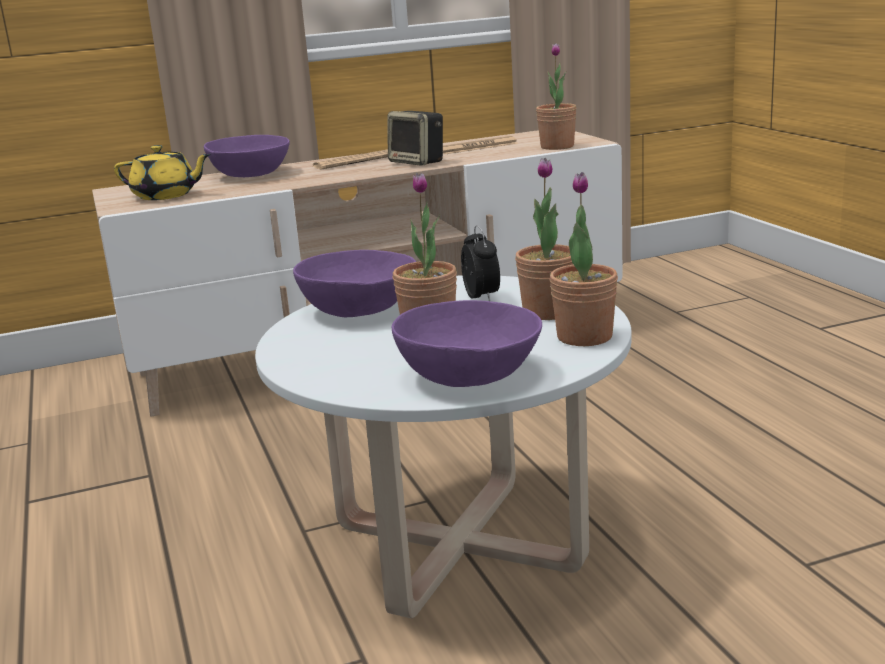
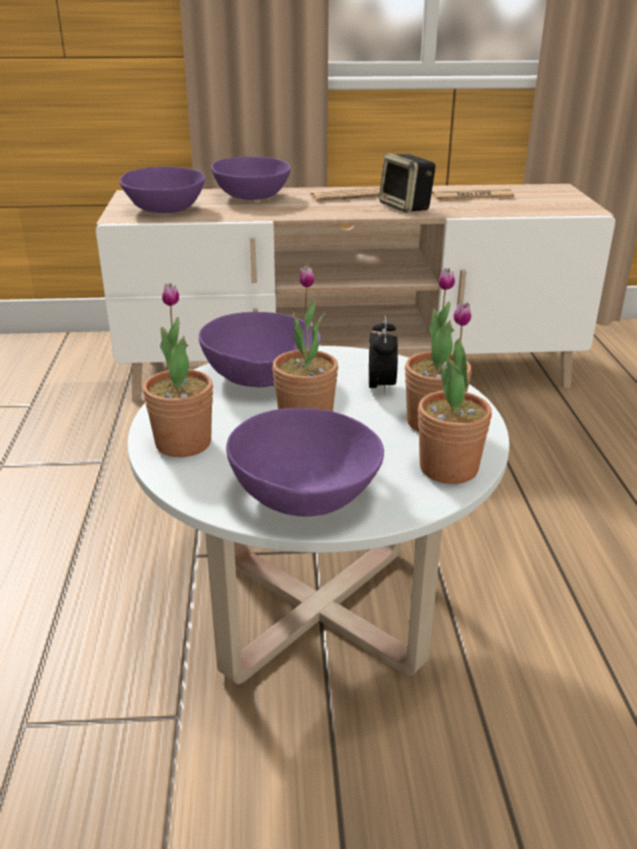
camera: 15 degrees right, 10 degrees up
yellow teapot [114,145,211,200] -> purple bowl [119,167,205,213]
potted plant [536,43,577,150] -> potted plant moved to [143,283,213,457]

